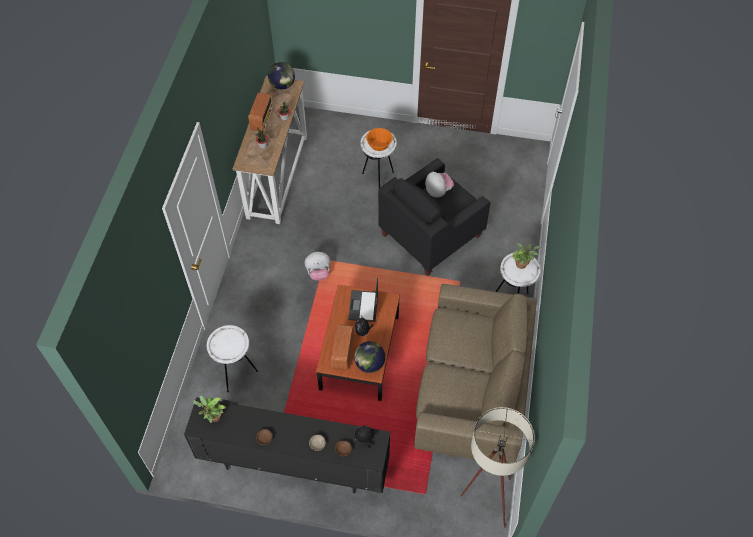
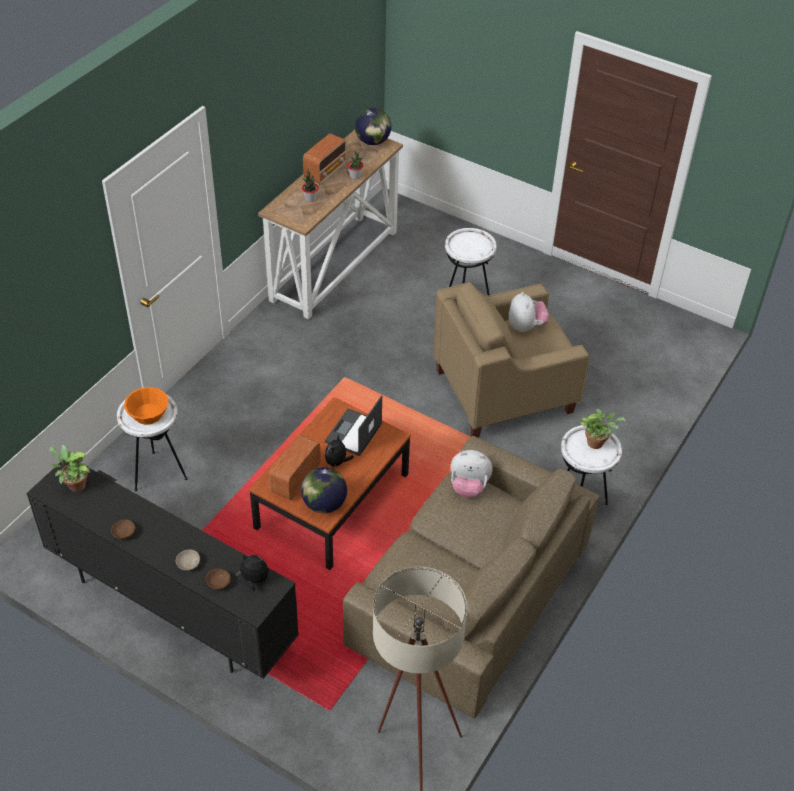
camera: 20 degrees right, 10 degrees down
plush toy [305,252,330,281] -> plush toy moved to [451,450,492,498]
orange bowl [366,128,393,151] -> orange bowl moved to [124,387,169,425]
black armchair [378,158,491,276] -> beige armchair [433,282,590,437]

